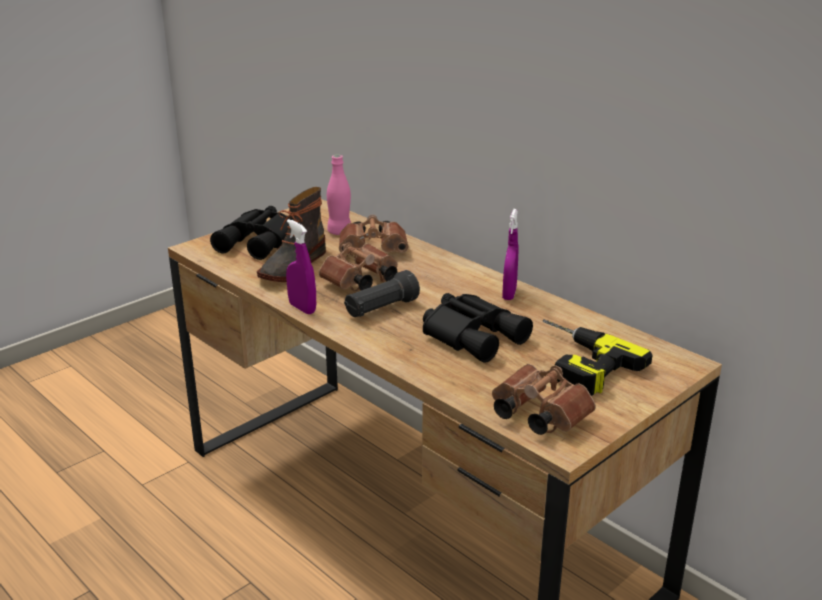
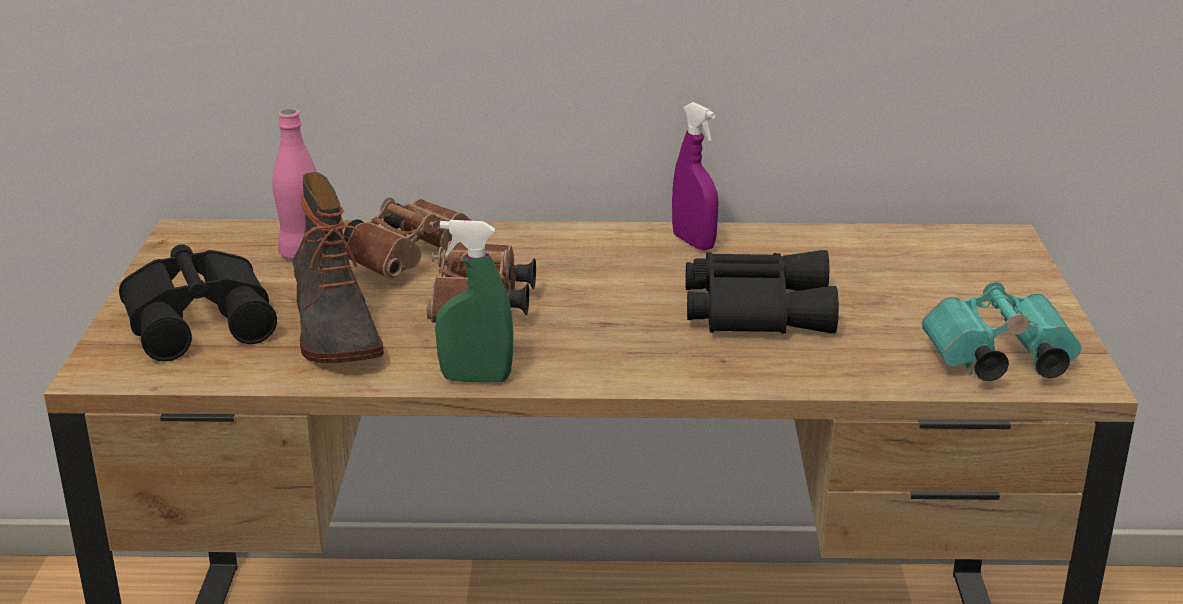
camera: 45 degrees left, 0 degrees up
purple spray bottle [286,219,316,314] -> green spray bottle [435,220,513,382]
black flashlight [344,270,420,317] -> none
brown binoculars [492,364,596,435] -> turquoise binoculars [922,282,1081,381]
power drill [543,319,653,396] -> none

